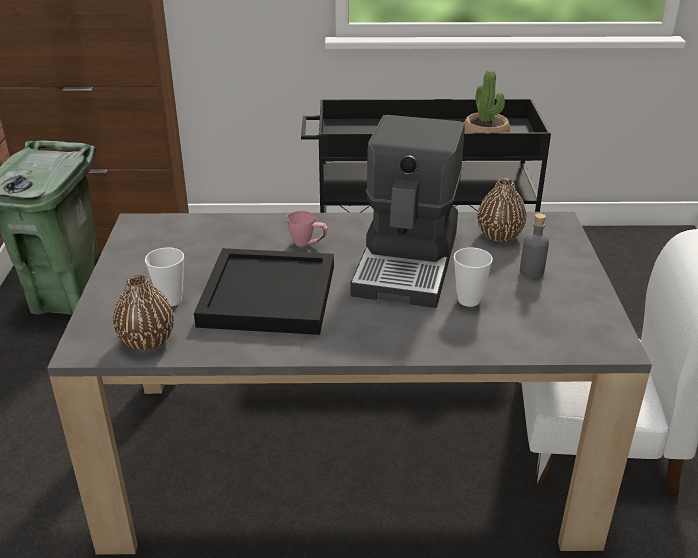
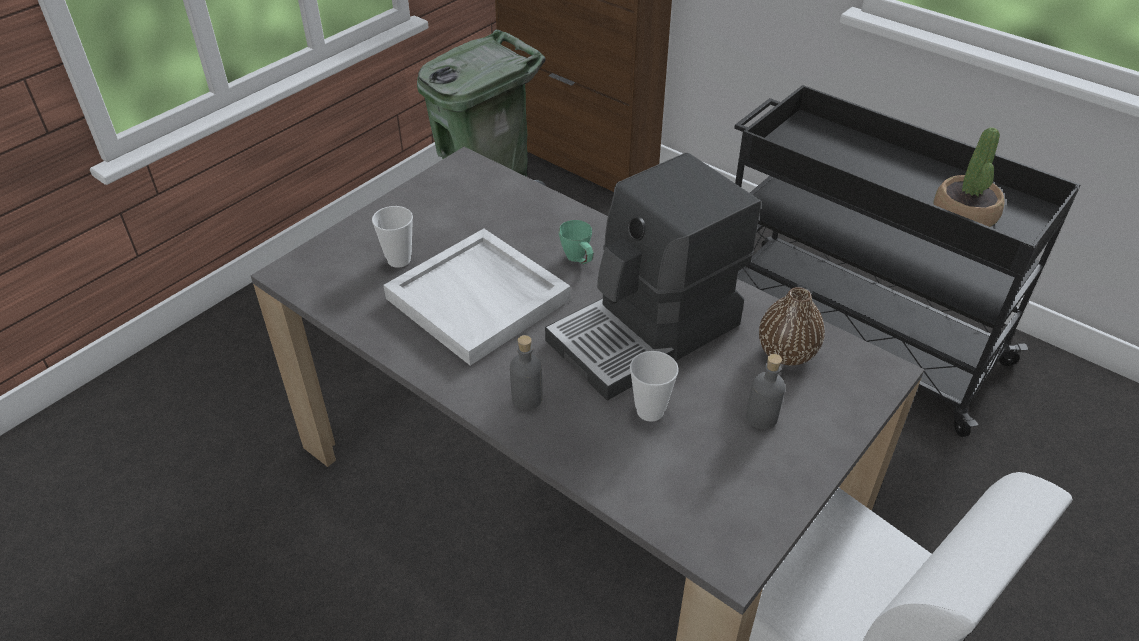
camera: 40 degrees right, 10 degrees up
brown vase [113,275,174,350] -> none
black tray [194,248,334,335] -> white tray [384,228,571,366]
pink mug [287,211,328,247] -> green mug [559,220,594,264]
none -> grey bottle [510,335,543,410]

